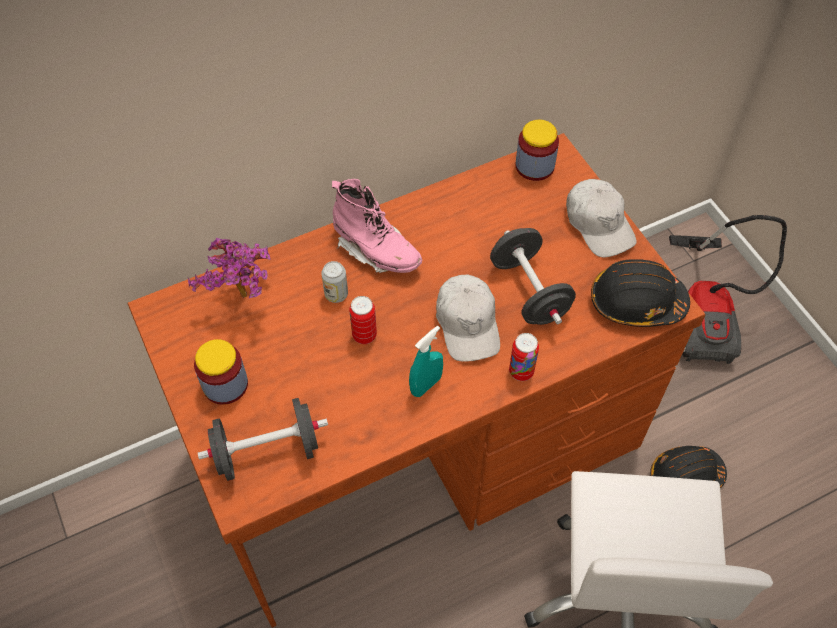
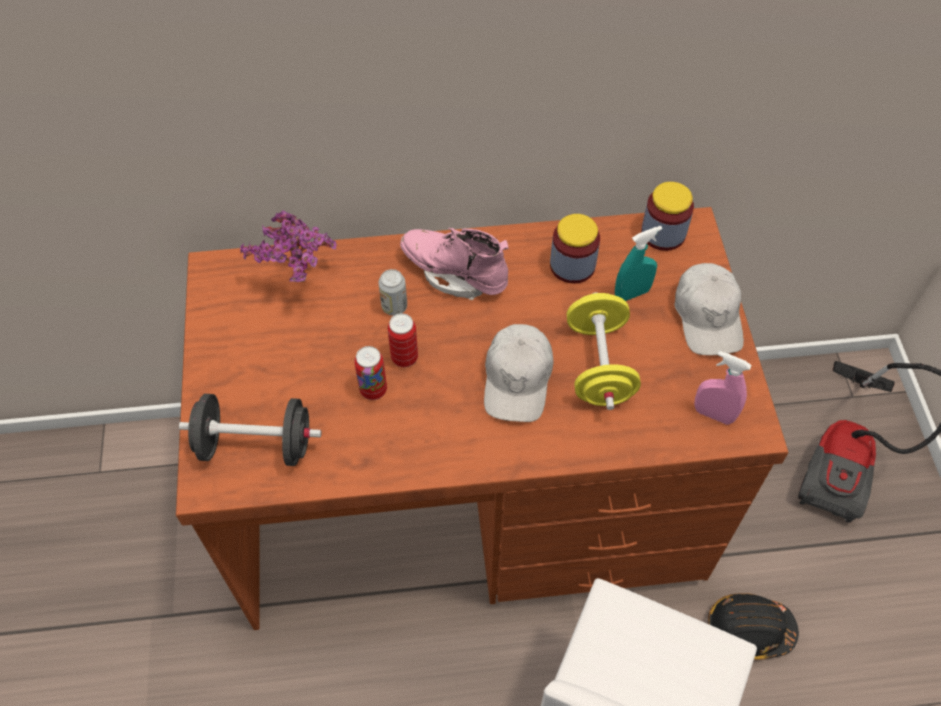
camera: 20 degrees right, 0 degrees up
jar [194,339,248,405] -> jar moved to [550,214,600,284]
pink boot [332,179,422,273] -> pink boot turned 150 degrees clockwise [400,228,509,300]
turquoise spray bottle [409,326,443,397] -> turquoise spray bottle moved to [615,226,662,301]
black dumbbell [490,228,576,325] -> yellow dumbbell [567,292,641,410]
can [509,333,539,381] -> can moved to [354,346,387,400]
black hard hat [591,259,690,327] -> pink spray bottle [694,351,752,425]

